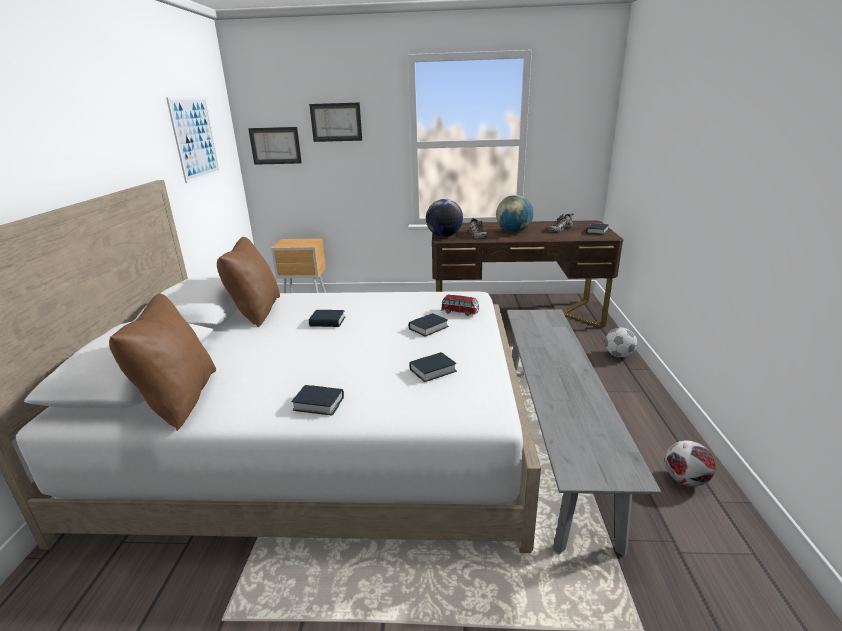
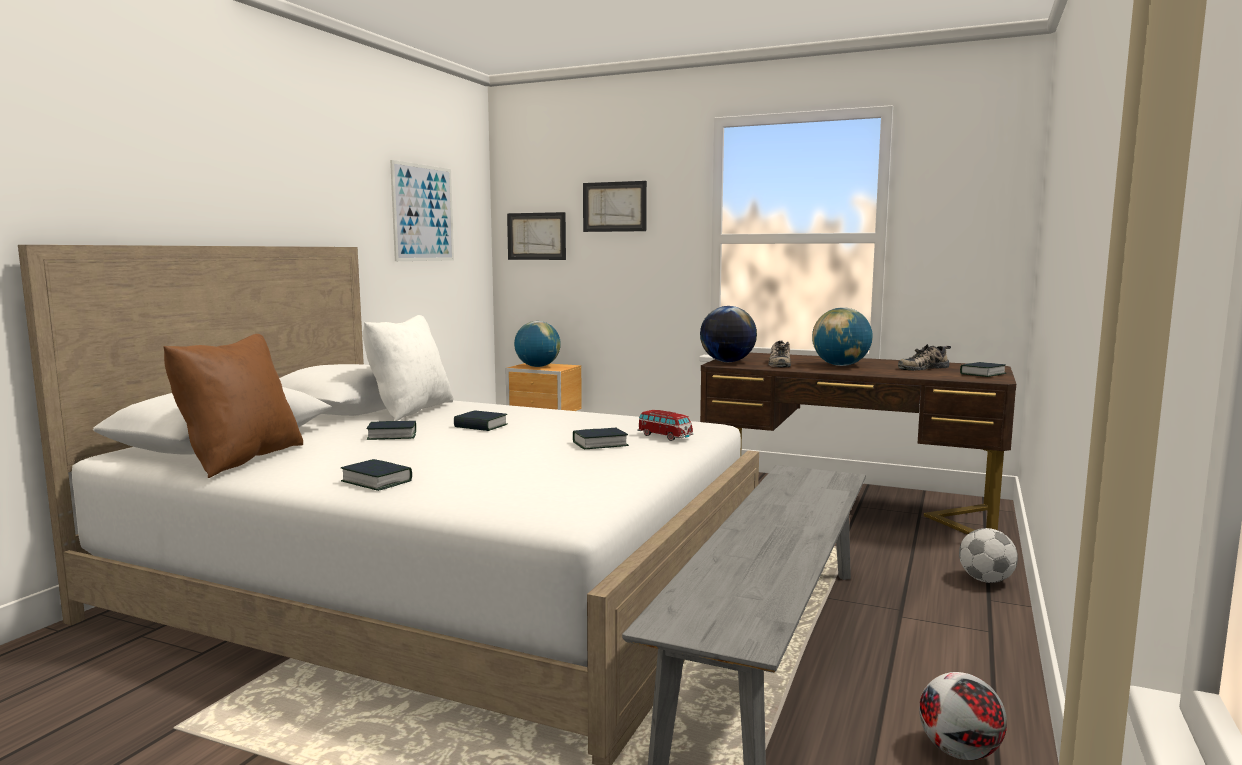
camera: 20 degrees right, 15 degrees down
brown pillow [217,237,280,327] -> white pillow [363,315,453,421]
book [409,352,457,382] -> book moved to [367,421,416,440]
none -> globe [514,321,561,367]

